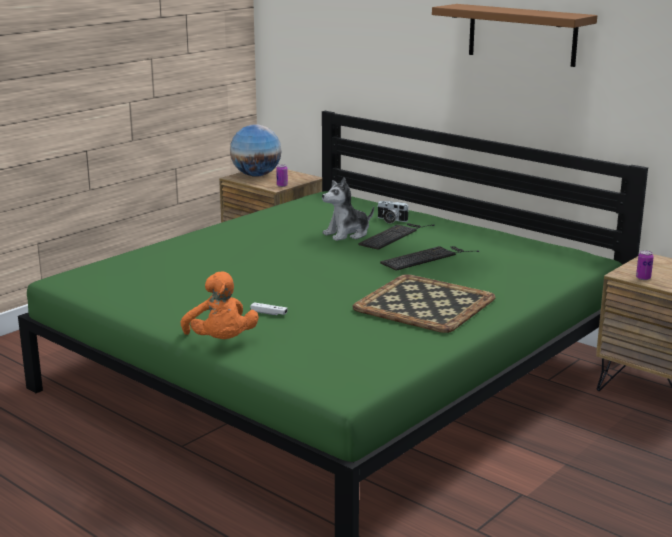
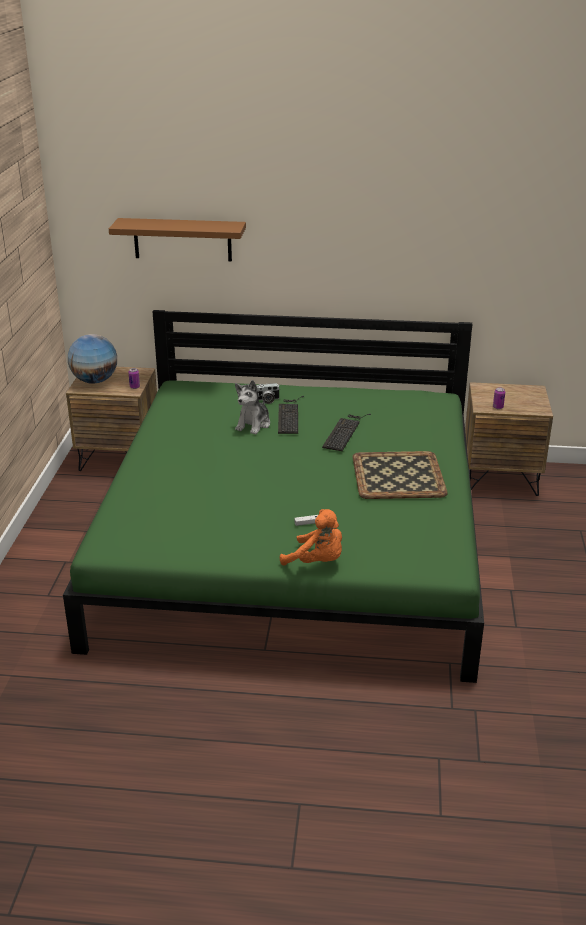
camera: 35 degrees left, 10 degrees up
brown shelf [432,4,597,67] -> brown shelf moved to [109,218,246,262]

